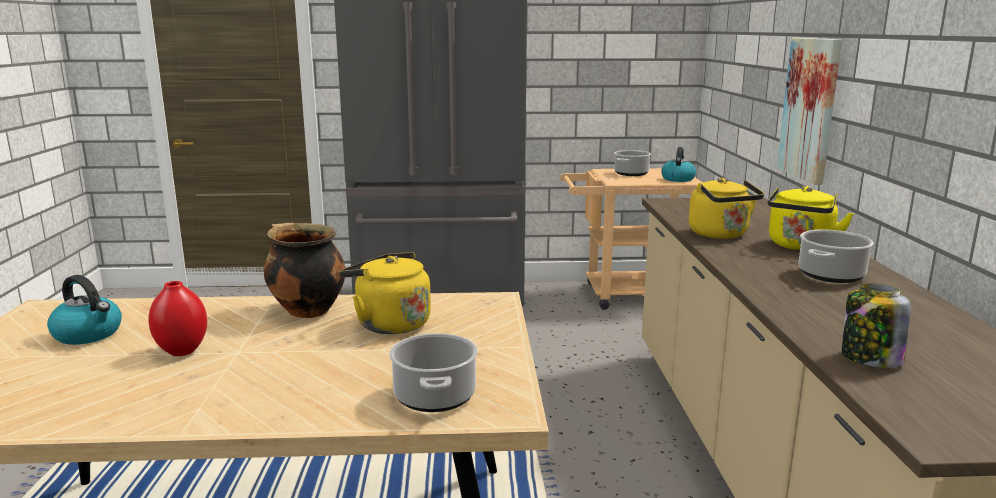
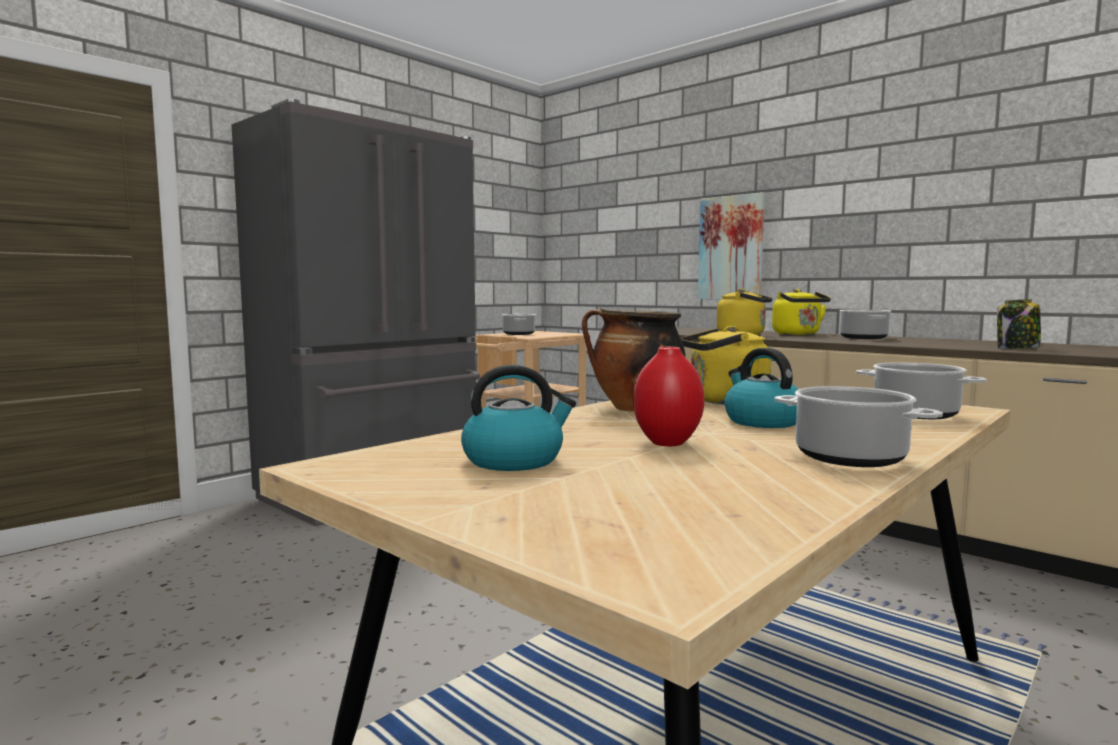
camera: 45 degrees left, 10 degrees down
kettle [661,147,696,182] -> kettle moved to [724,348,799,428]
none -> cooking pot [774,386,943,467]

